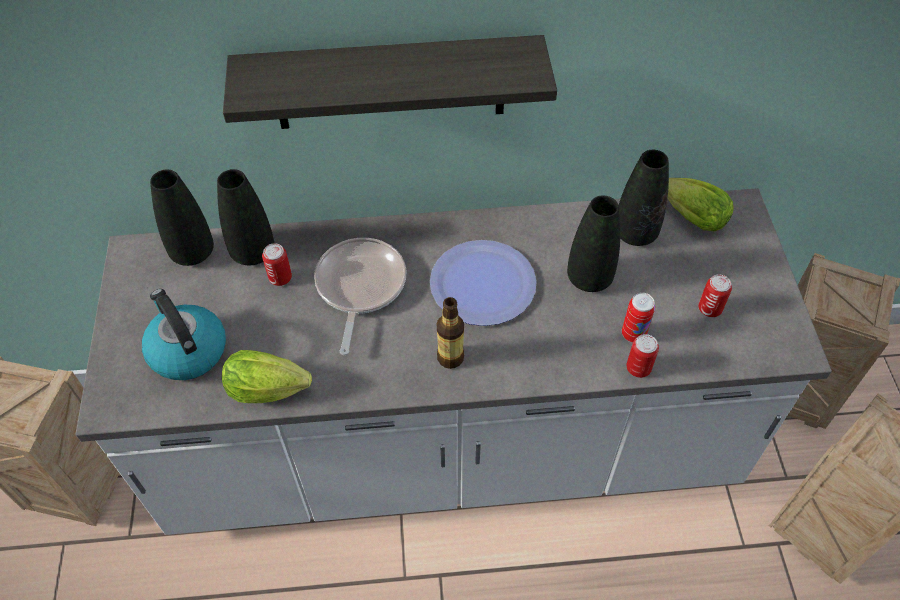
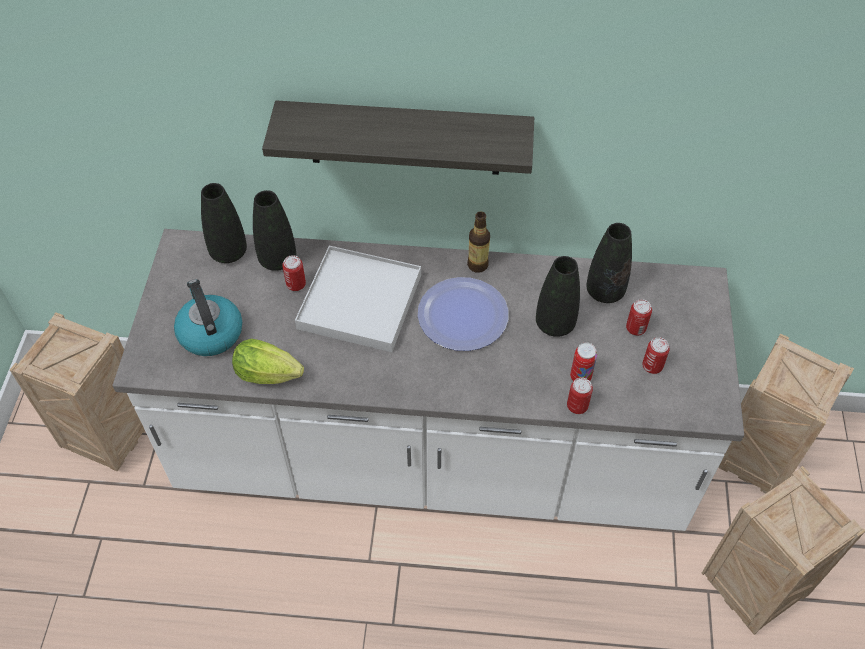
camera: 10 degrees right, 0 degrees up
frying pan [314,238,406,355] -> white tray [295,245,421,352]
bottle [437,297,464,369] -> bottle moved to [467,212,490,273]
lettuce [668,178,734,231] -> none
none -> can [626,299,652,335]

